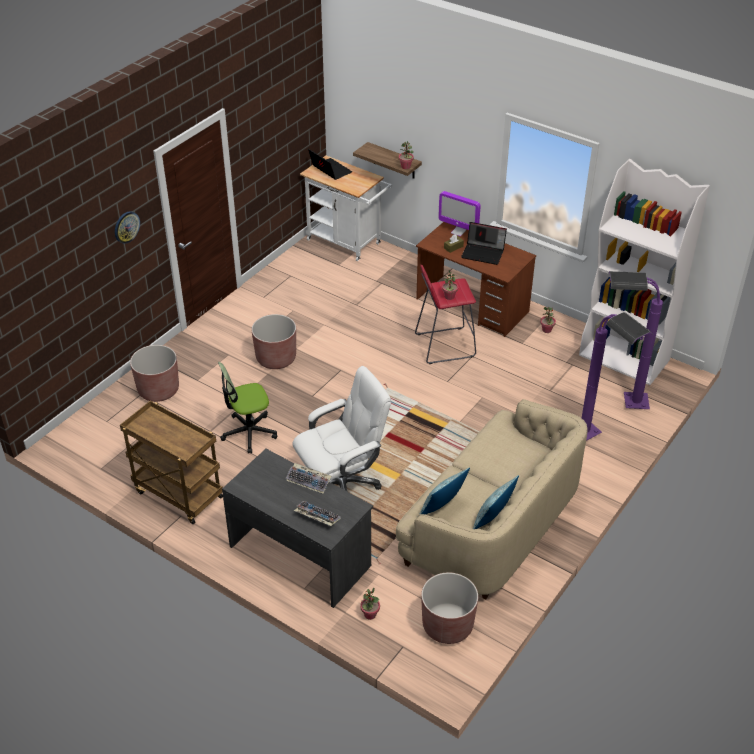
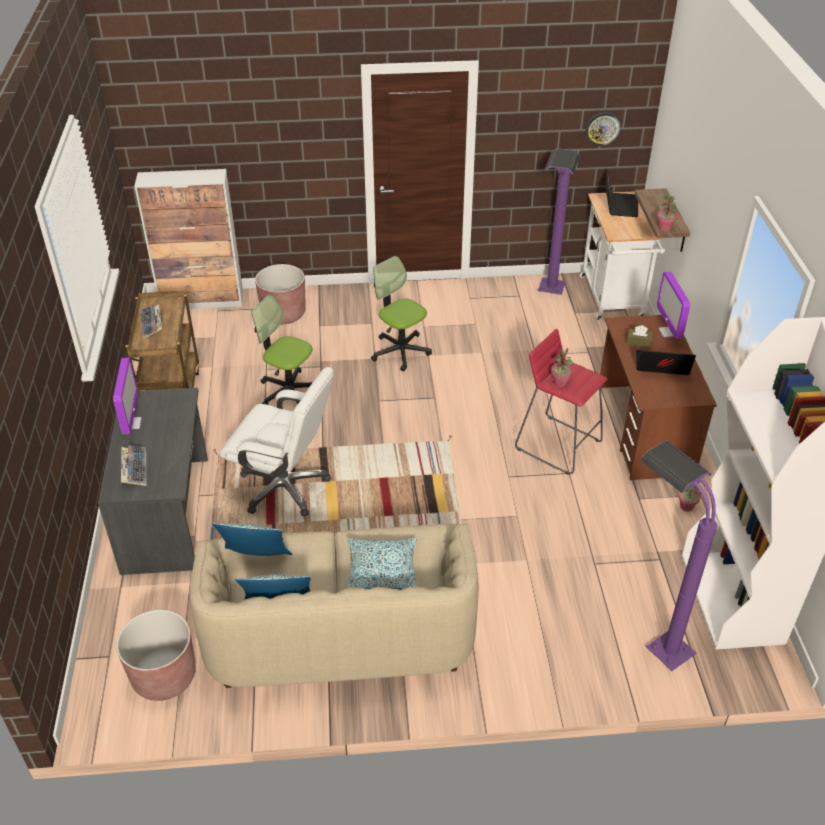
camera: 50 degrees right, 0 degrees up
wall clock [115,211,140,244] -> wall clock moved to [585,112,620,146]
brown planter [251,314,296,369] -> office chair [371,256,432,371]
keyboard [286,463,331,494] -> keyboard moved to [141,304,162,338]
potted plant [360,587,380,620] -> none
laptop [461,222,507,265] -> laptop turned 120 degrees clockwise [636,350,696,375]
purple floor lamp [582,312,653,441] -> purple floor lamp moved to [538,149,580,295]
none -> monitor [113,358,142,434]
none -> cabinet [134,169,243,309]
none -> pillow [346,538,417,590]

